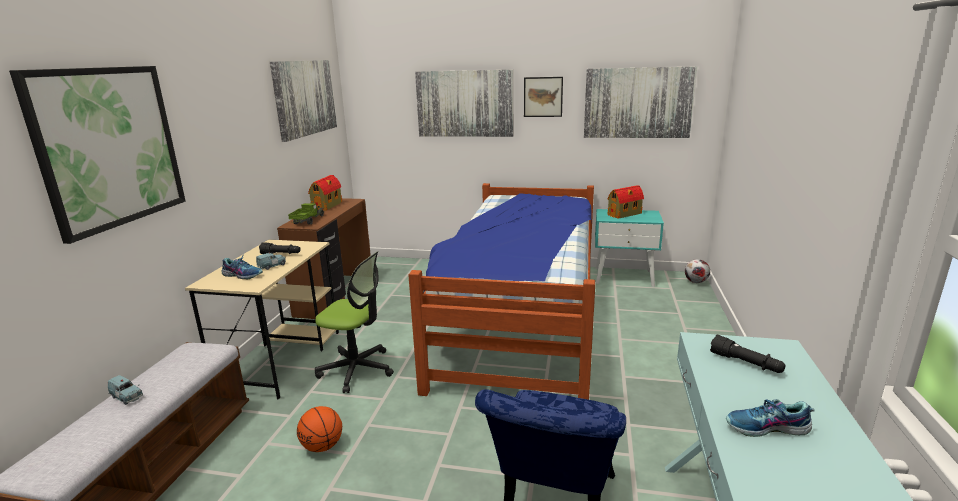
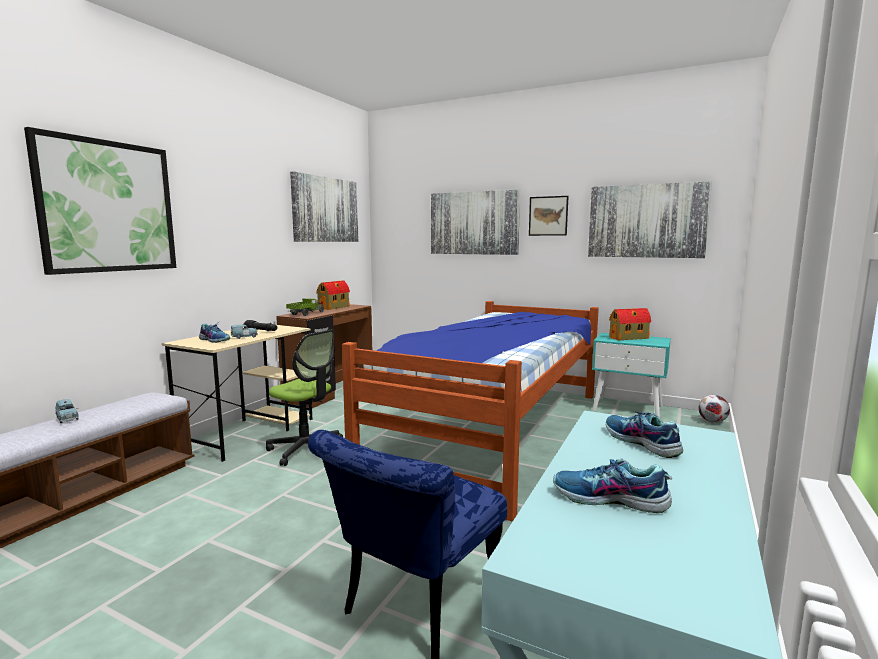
camera: 15 degrees right, 10 degrees down
basketball [297,406,342,452] -> none
black flashlight [710,335,786,373] -> shoe [606,411,683,458]

